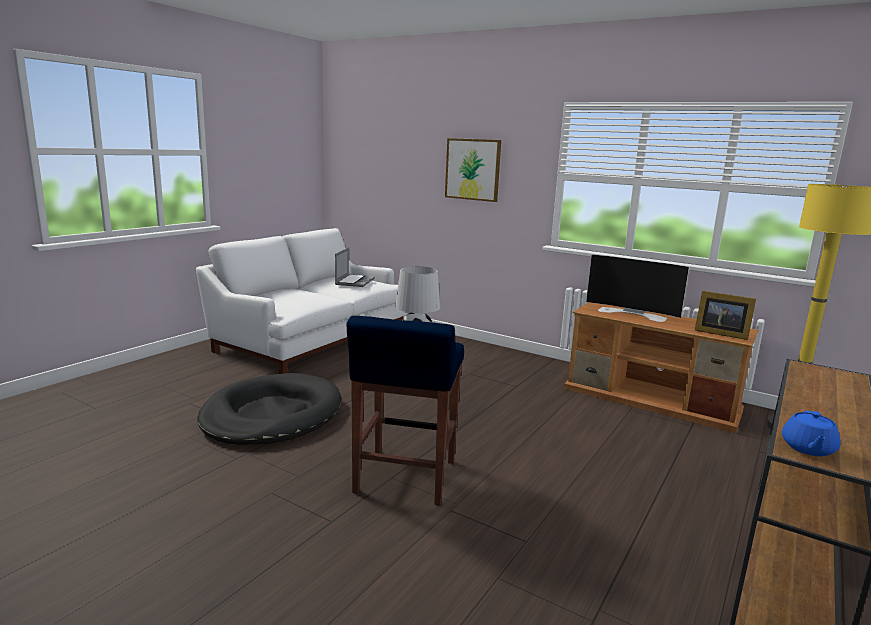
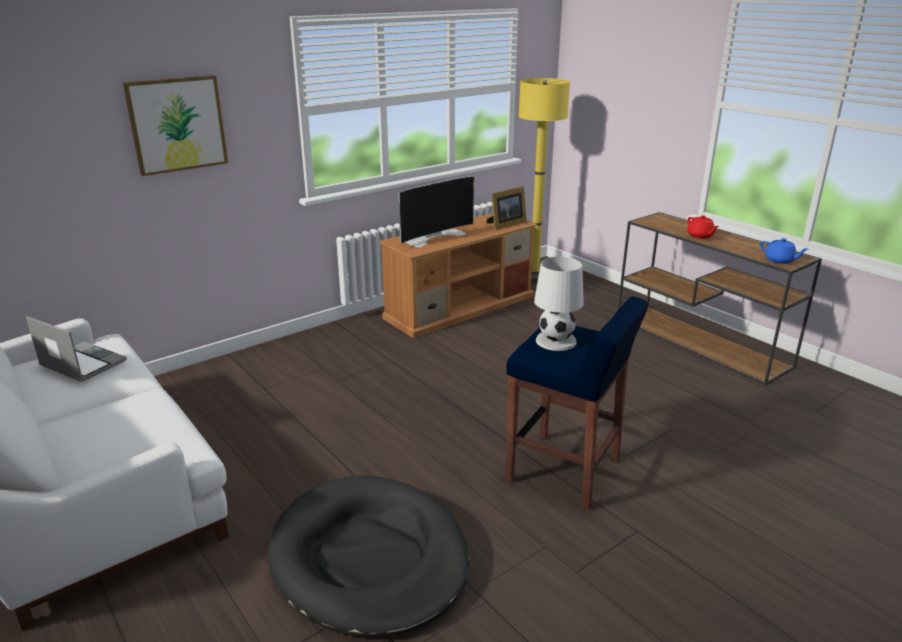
camera: 70 degrees left, 10 degrees up
none -> red teapot [687,215,719,238]

